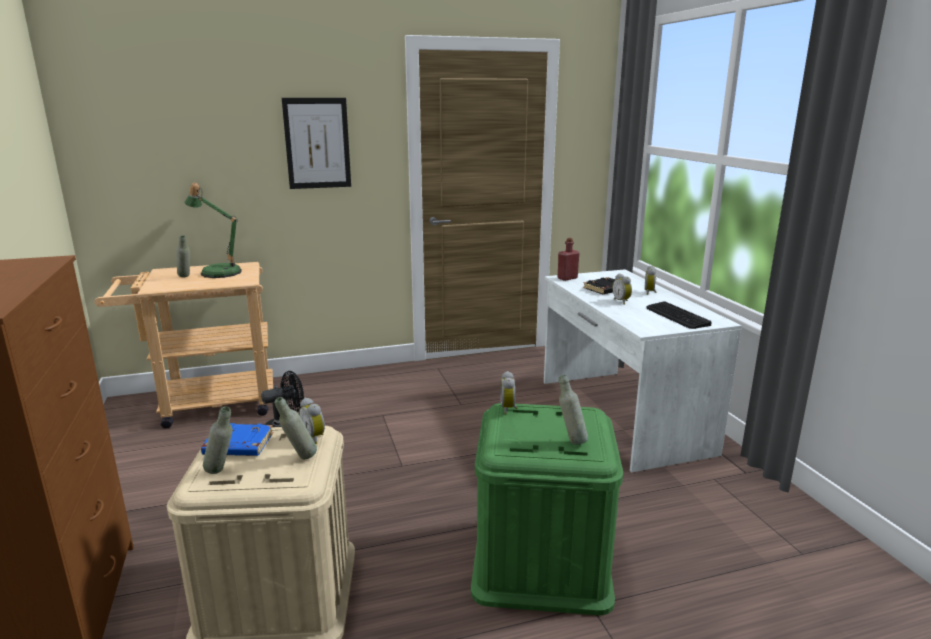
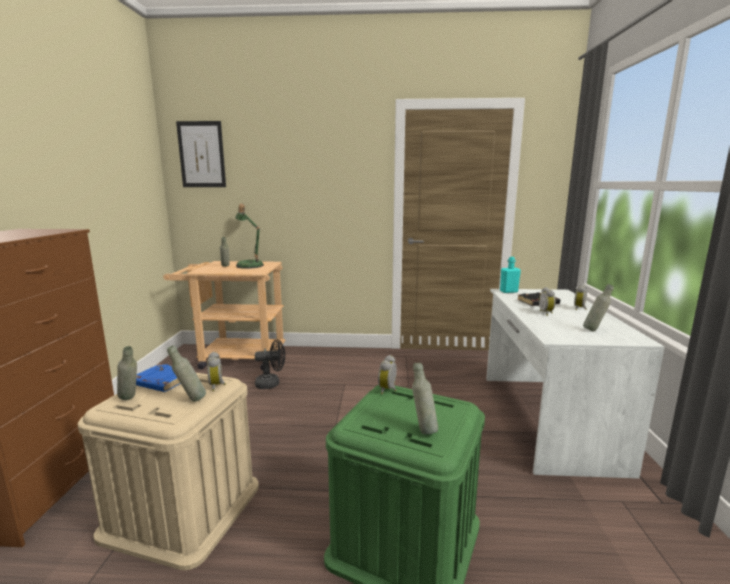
camera: 20 degrees right, 5 degrees down
picture [282,98,351,189] -> picture moved to [176,121,226,187]
red bottle [558,238,580,281] -> turquoise bottle [500,257,521,293]
keyboard [646,301,712,329] -> grey bottle [583,284,614,332]

